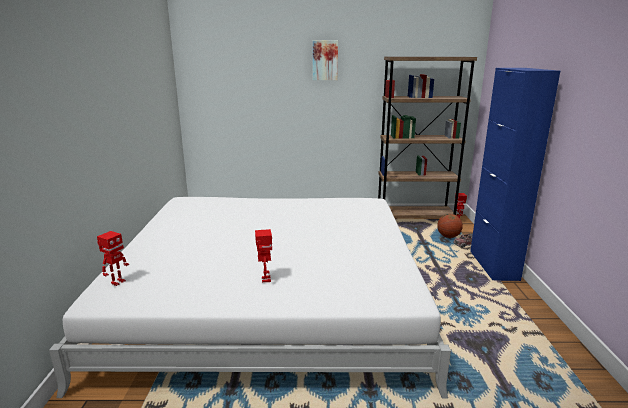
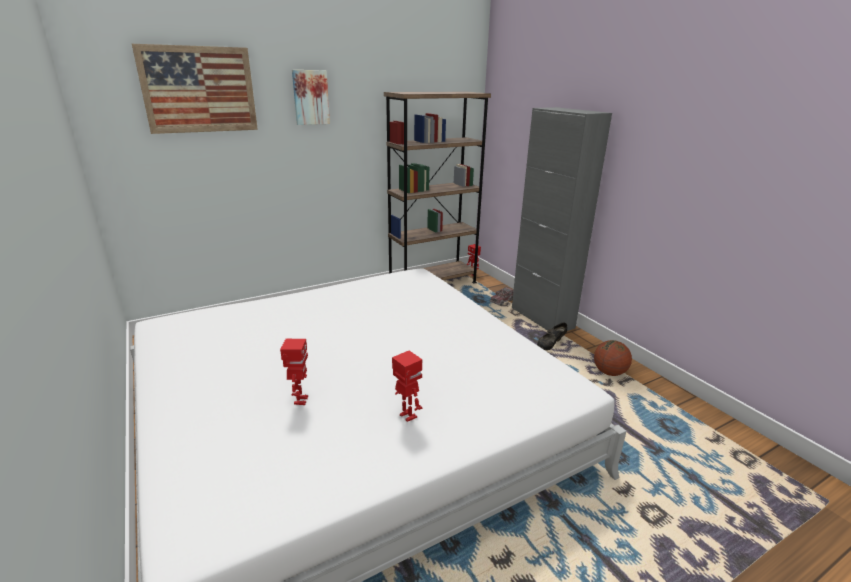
camera: 30 degrees left, 5 degrees up
toy robot [97,231,129,286] -> toy robot moved to [280,339,308,405]
basketball [437,214,463,238] -> basketball moved to [594,340,632,376]
blue cabinet [470,68,560,281] -> grey cabinet [512,107,612,331]
none -> picture [132,44,258,134]
none -> black shoe [537,323,567,350]

